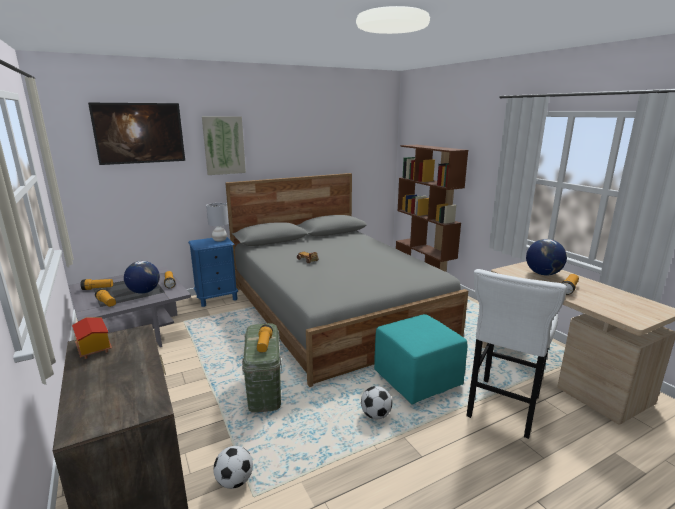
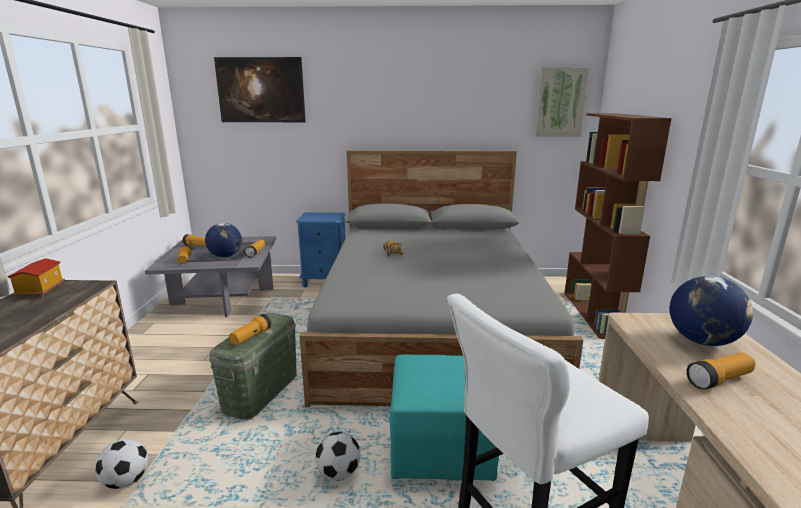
camera: 30 degrees right, 0 degrees up
picture [202,116,246,175] -> picture moved to [535,67,589,137]
grey table lamp [206,203,228,242] -> none

